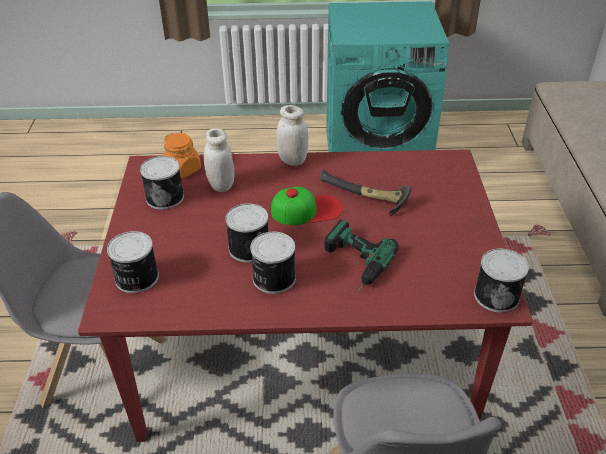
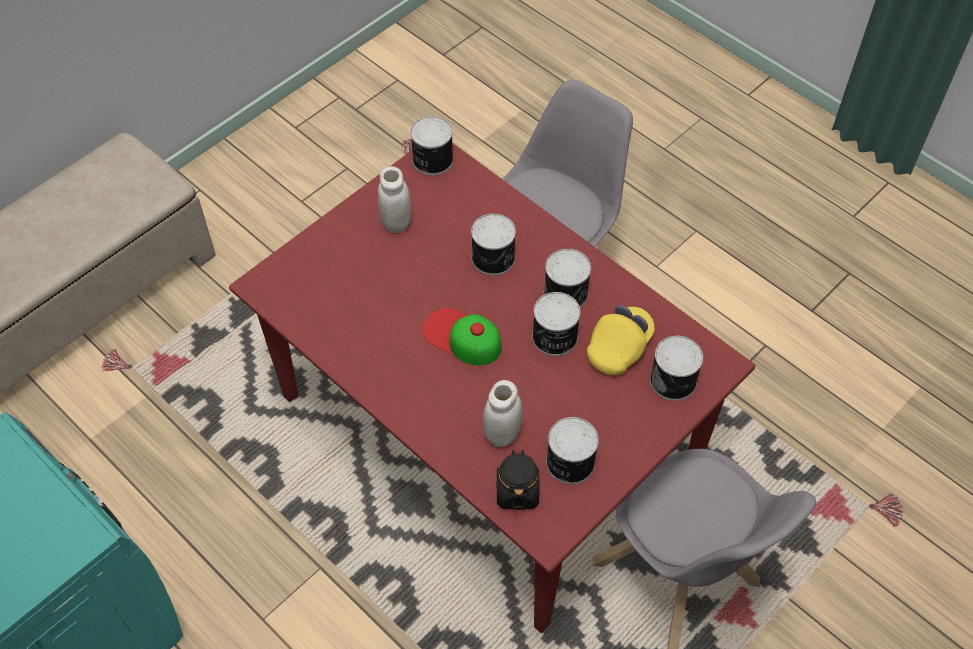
camera: 135 degrees left, 15 degrees up
orange jar [163,133,201,179] -> black jar [496,450,539,509]
white jar [277,105,308,166] -> white jar moved to [378,166,411,233]
hammer [320,169,412,216] -> none
power drill [324,220,399,294] -> can [471,214,516,276]
none -> yellow cap [587,305,655,375]

